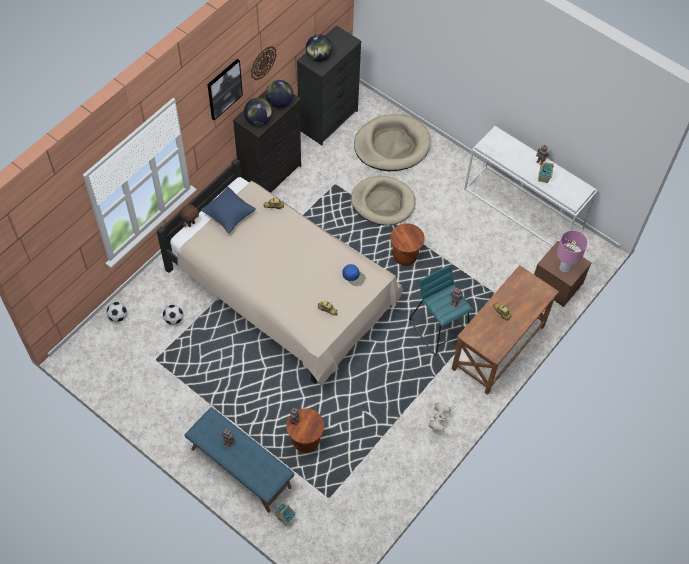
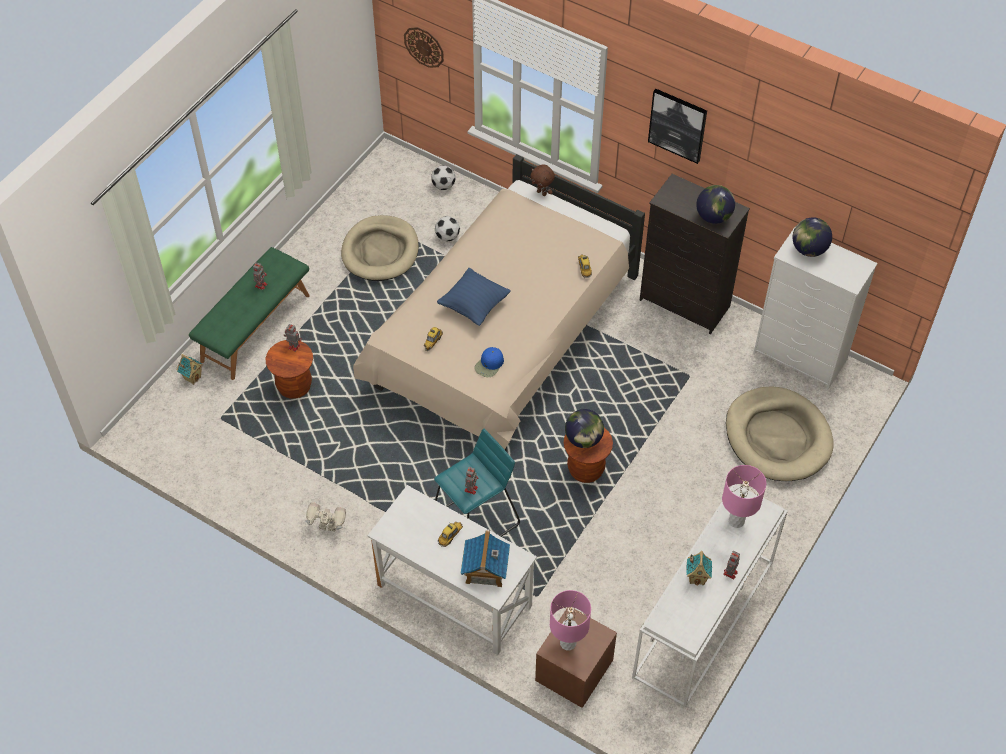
camera: 85 degrees right, 5 degrees down
blue bench [184,407,294,513] -> green bench [189,247,310,380]
blue pillow [201,187,256,233] -> blue pillow moved to [437,268,511,326]
globe [244,98,272,126] -> globe moved to [565,409,604,448]
wall clock [251,46,276,80] -> wall clock moved to [404,27,444,68]
black dresser [297,25,362,145] -> white dresser [753,227,878,390]
beige dog bed [351,176,415,225] -> beige dog bed moved to [341,215,419,281]
brown desk [452,265,559,395] -> white desk [367,485,537,655]
none -> toy house [460,530,510,587]
none -> pink table lamp [722,465,766,528]

